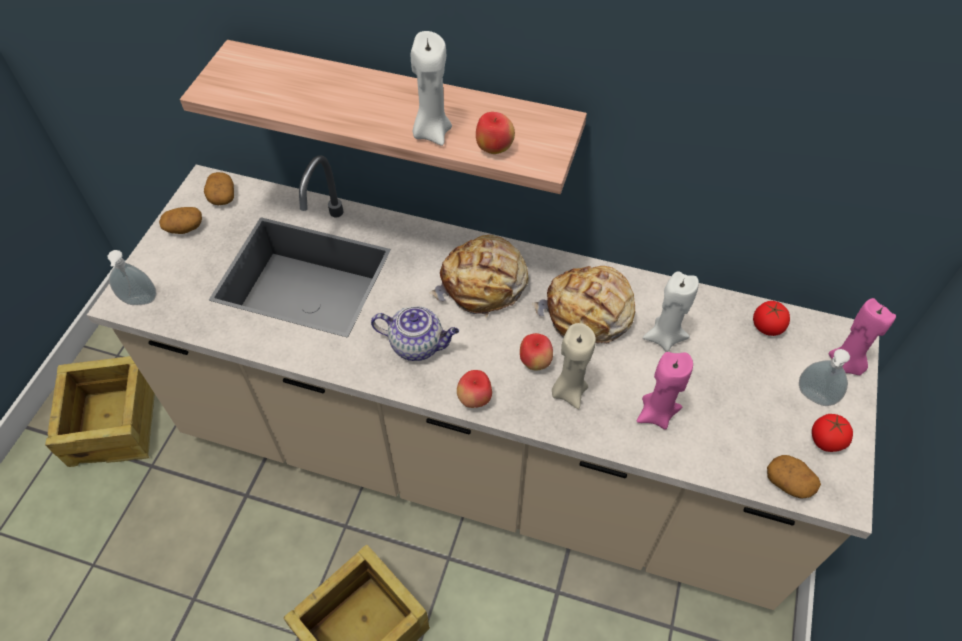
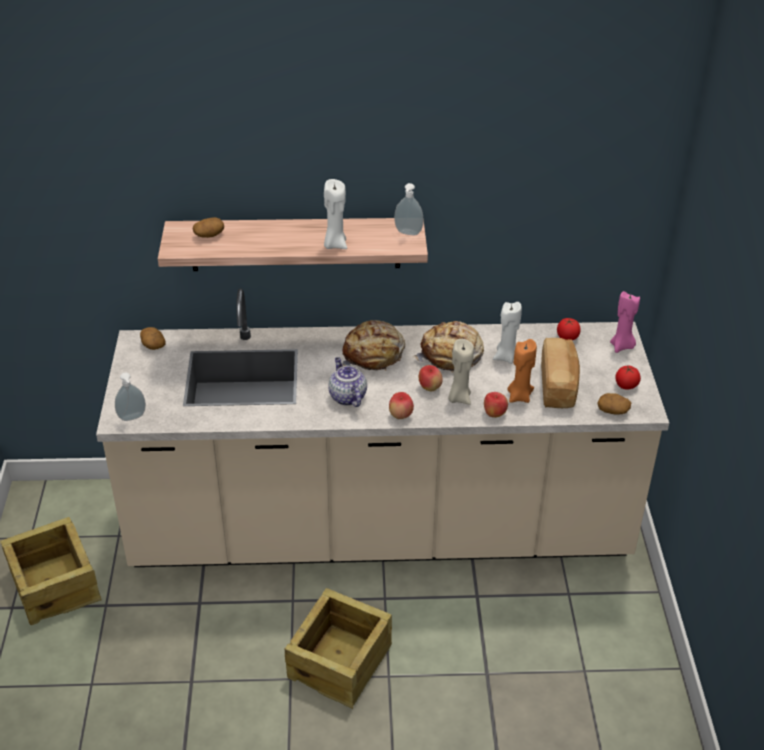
camera: 20 degrees left, 15 degrees down
potato [159,207,202,234] -> potato moved to [193,217,224,238]
teapot [371,306,459,361] -> teapot turned 105 degrees counterclockwise [328,357,367,407]
apple [476,112,515,154] -> apple moved to [484,392,508,418]
pink candle [637,352,693,430] -> orange candle [508,339,537,403]
soap dispenser [799,349,850,406] -> soap dispenser moved to [394,183,424,235]
none -> bread [541,338,580,408]

